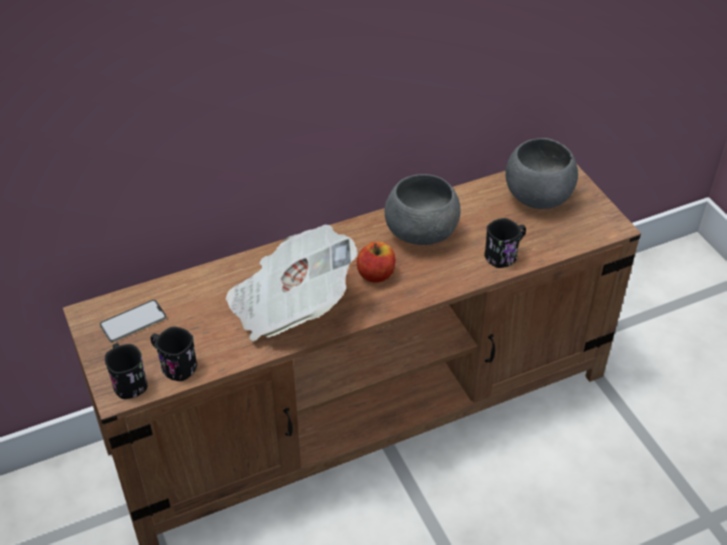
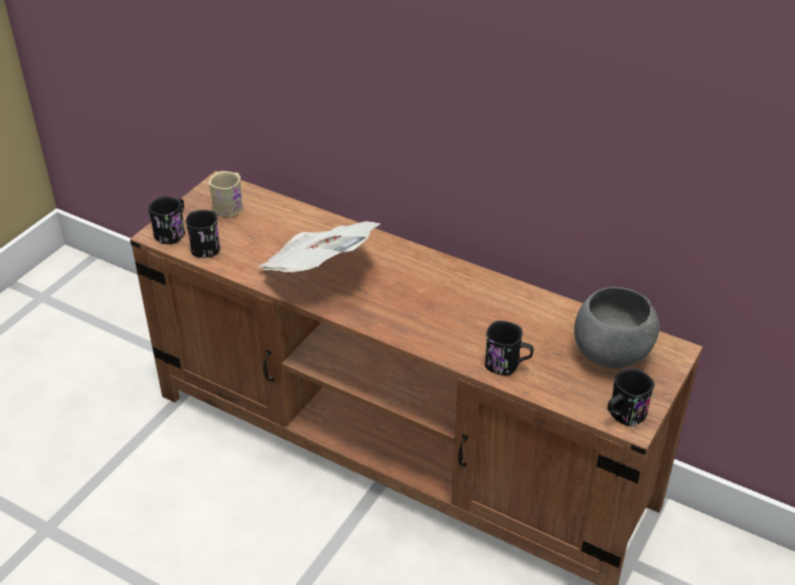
camera: 55 degrees right, 5 degrees down
phone [100,300,167,342] -> beige mug [209,171,243,217]
apple [357,241,395,283] -> none
grey bowl [385,174,461,245] -> none
none -> black mug [608,368,655,426]

